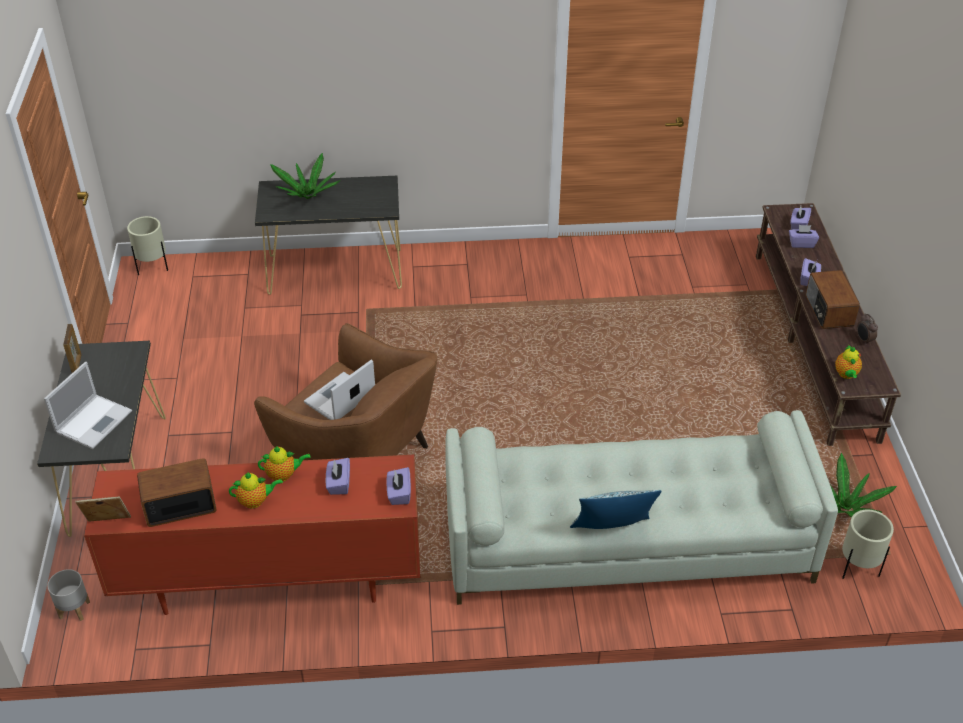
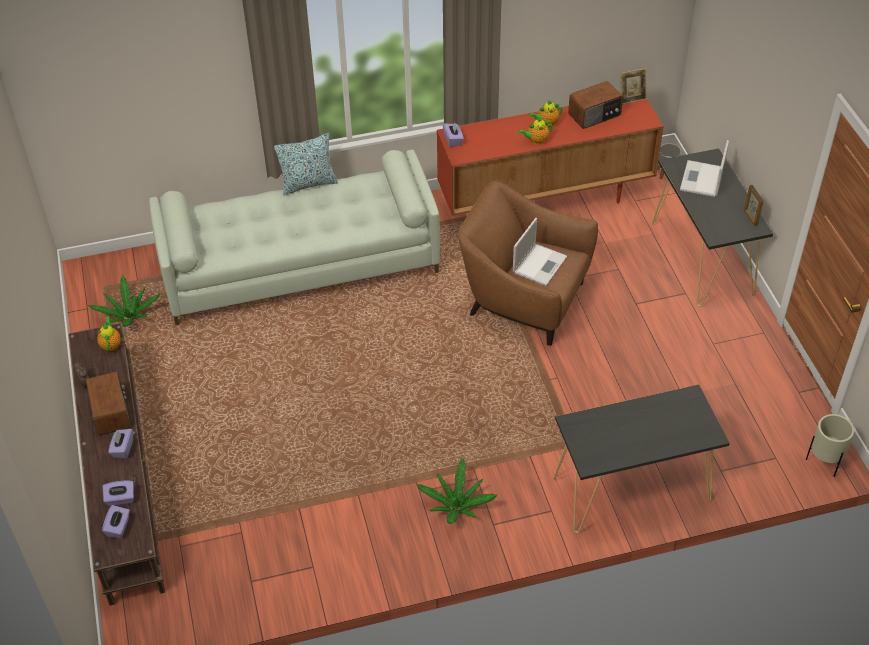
camera: 170 degrees right, 5 degrees up
potted plant [270,153,340,199] -> potted plant moved to [416,458,497,524]
purple tissue box [326,458,350,495] -> none
beige planter [842,509,894,579] -> none

